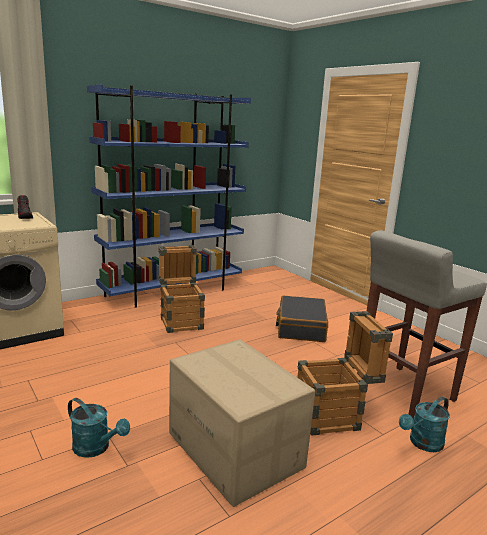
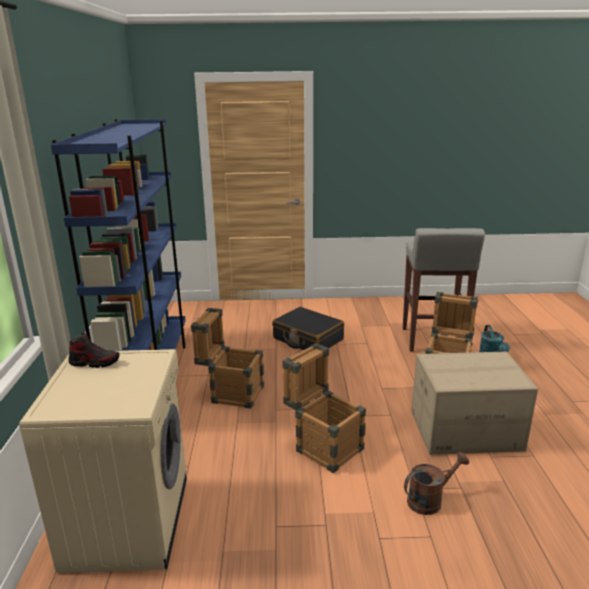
camera: 55 degrees left, 5 degrees up
turquoise watering can [68,398,130,458] -> brown watering can [404,452,469,515]
none -> crate [282,343,366,473]

